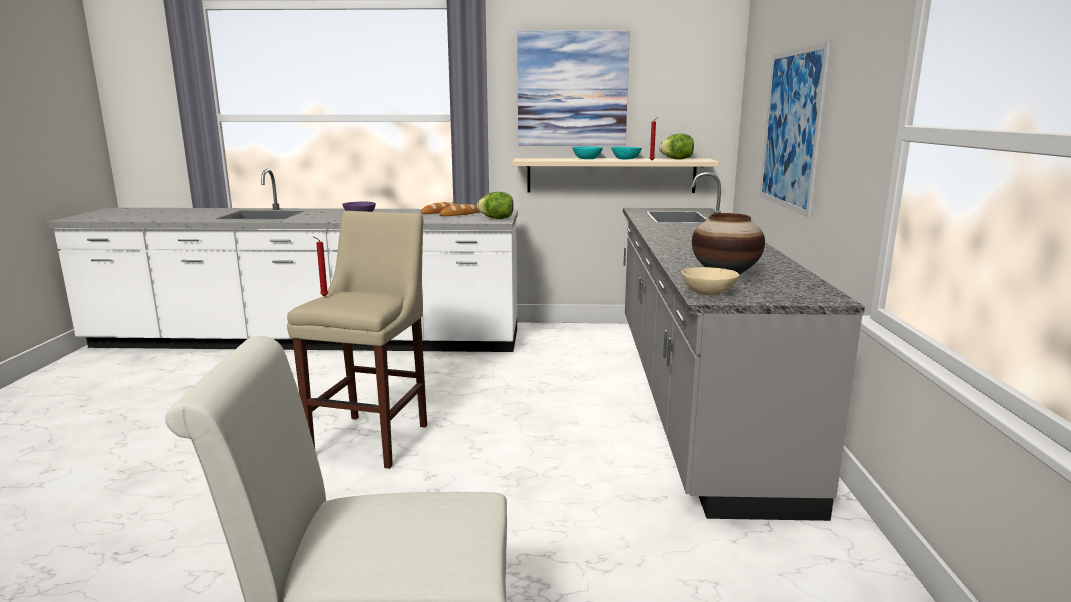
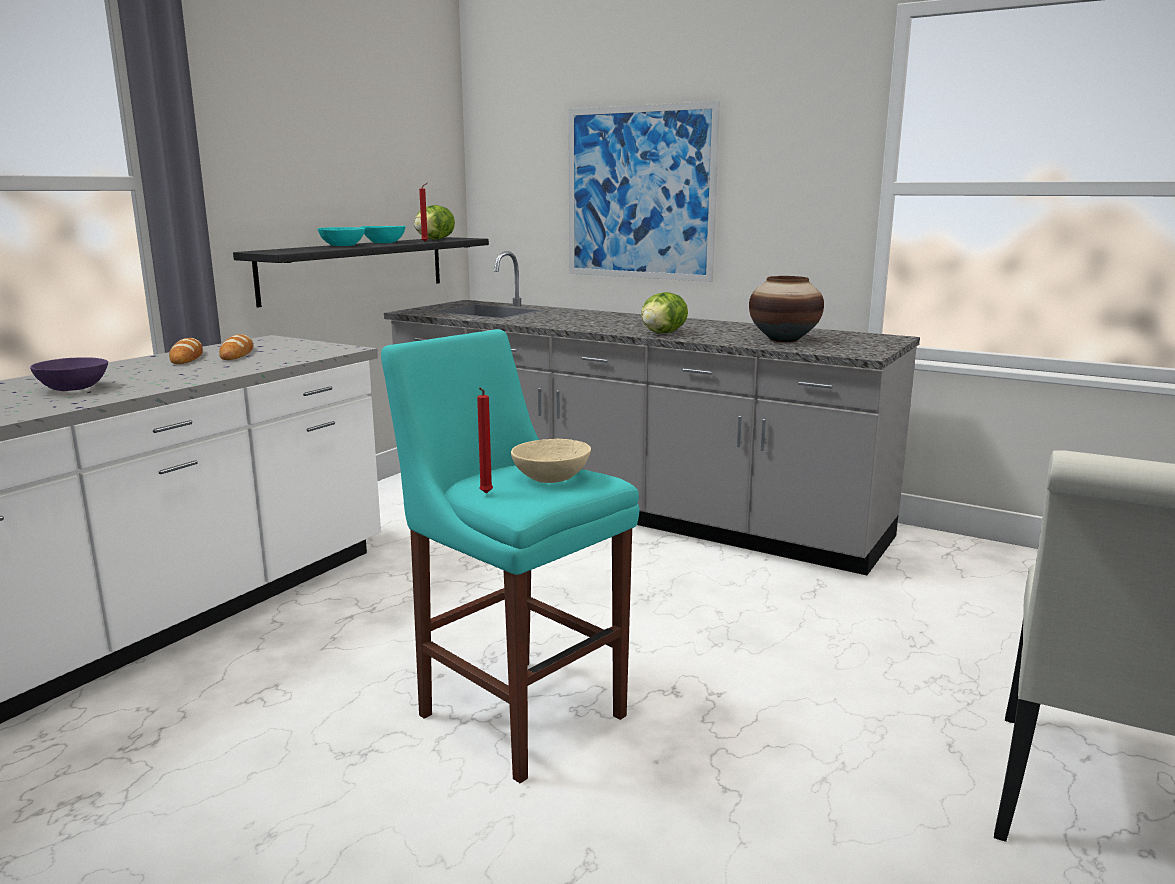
camera: 60 degrees left, 0 degrees up
beige stool [287,211,427,469] -> turquoise stool [381,329,639,783]
lettuce [477,192,514,219] -> lettuce moved to [641,292,688,333]
beige shelf [512,158,719,193] -> black shelf [233,237,489,308]
picture [517,30,630,146] -> none
beige bowl [682,267,740,296] -> beige bowl moved to [511,439,591,483]

